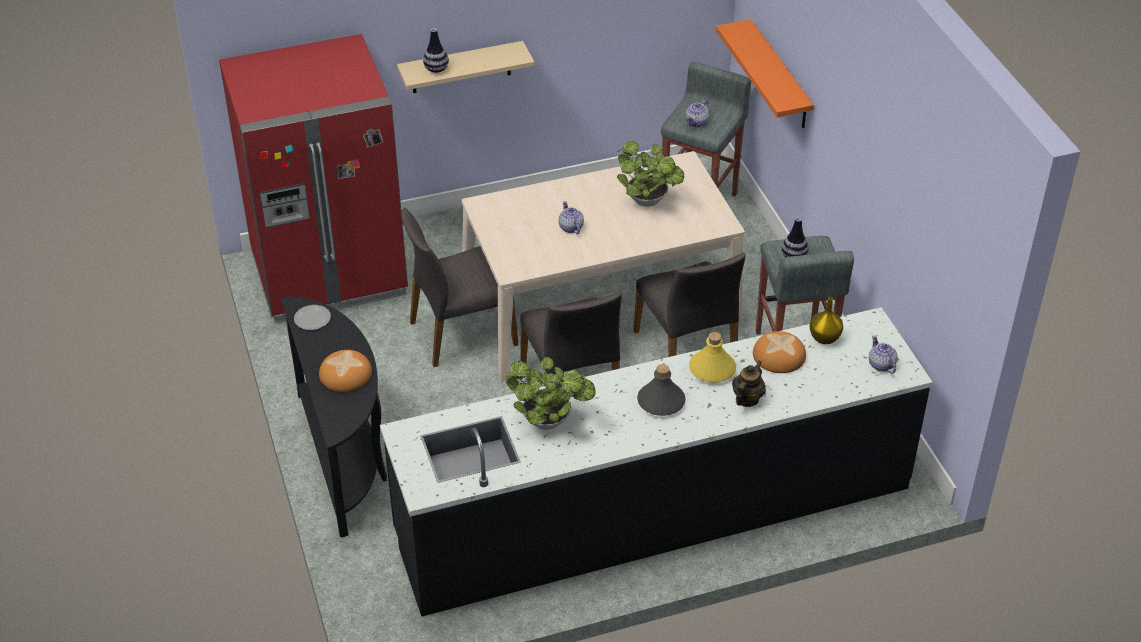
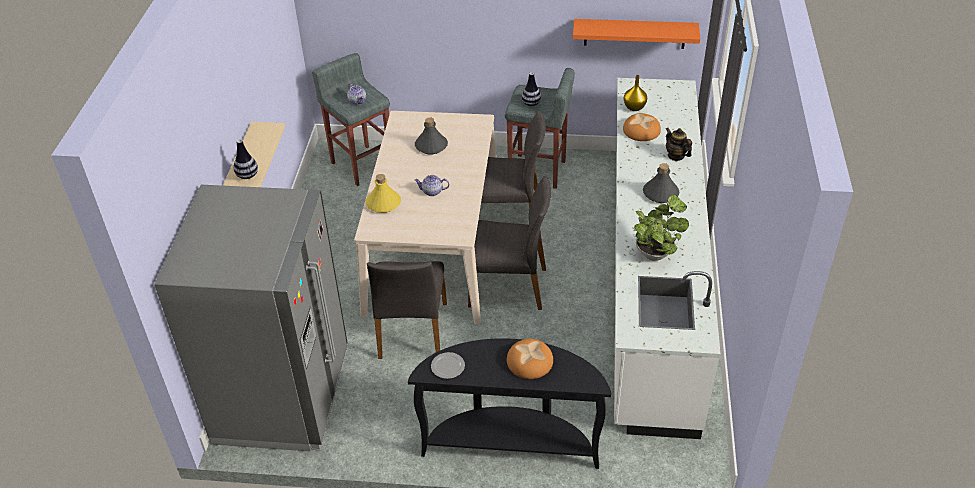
camera: 65 degrees left, 0 degrees up
red fridge [219,34,408,323] -> grey fridge [154,185,348,452]
black counter [380,307,933,617] -> white counter [614,78,720,439]
potted plant [617,141,684,207] -> grey bottle [415,117,448,154]
yellow bottle [689,332,736,383] -> yellow bottle moved to [366,174,401,213]
orange shelf [716,19,814,129] -> orange shelf moved to [573,19,700,49]
teapot [869,335,898,374] -> none

